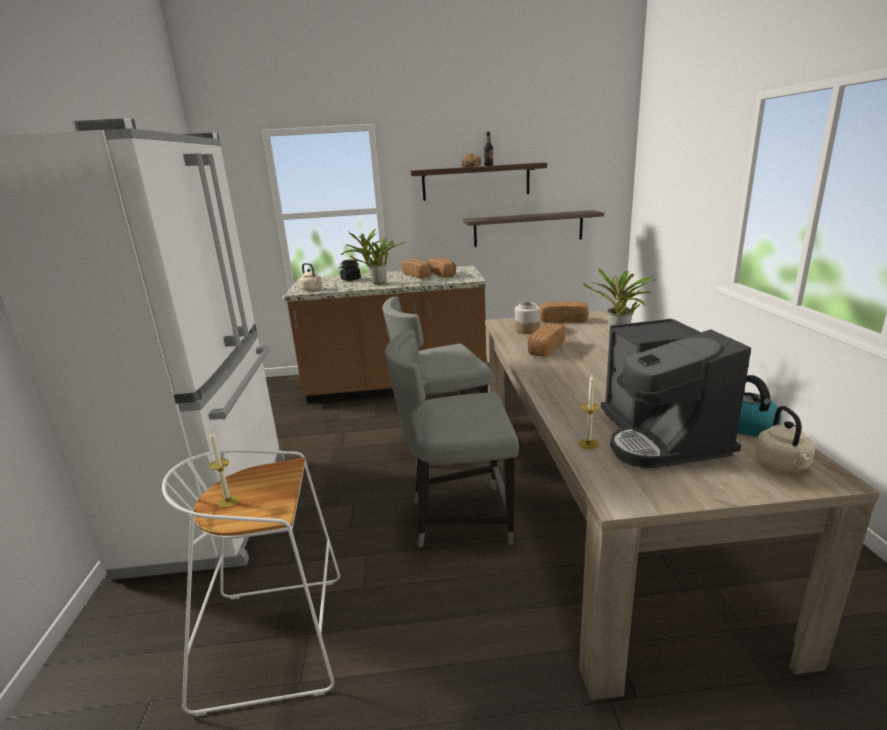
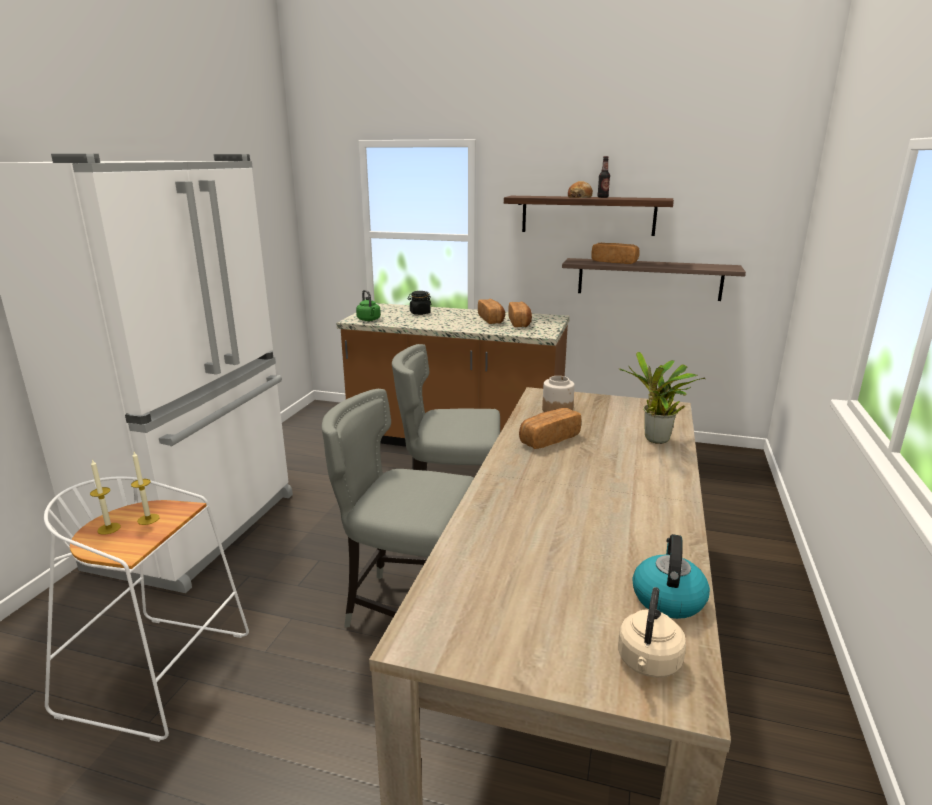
camera: 20 degrees right, 0 degrees up
beige kettle [299,263,322,291] -> green kettle [356,290,381,321]
potted plant [341,229,406,285] -> none
bread [540,301,589,323] -> bread moved to [591,243,640,264]
candle [578,375,600,449] -> candle moved to [131,452,160,525]
coffee machine [601,319,751,468] -> none

